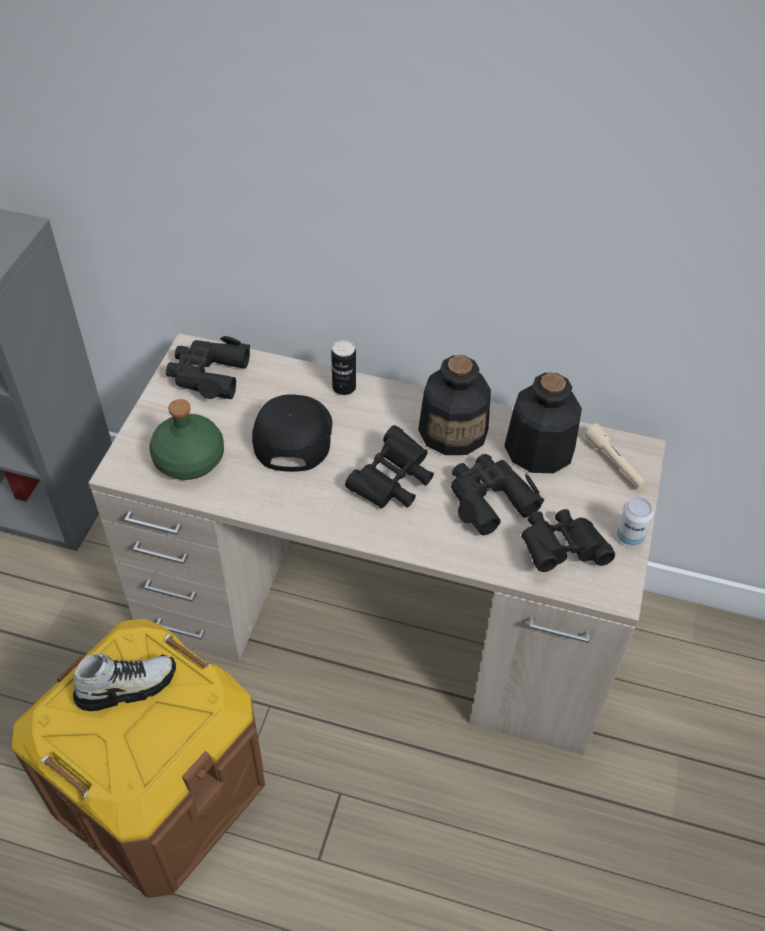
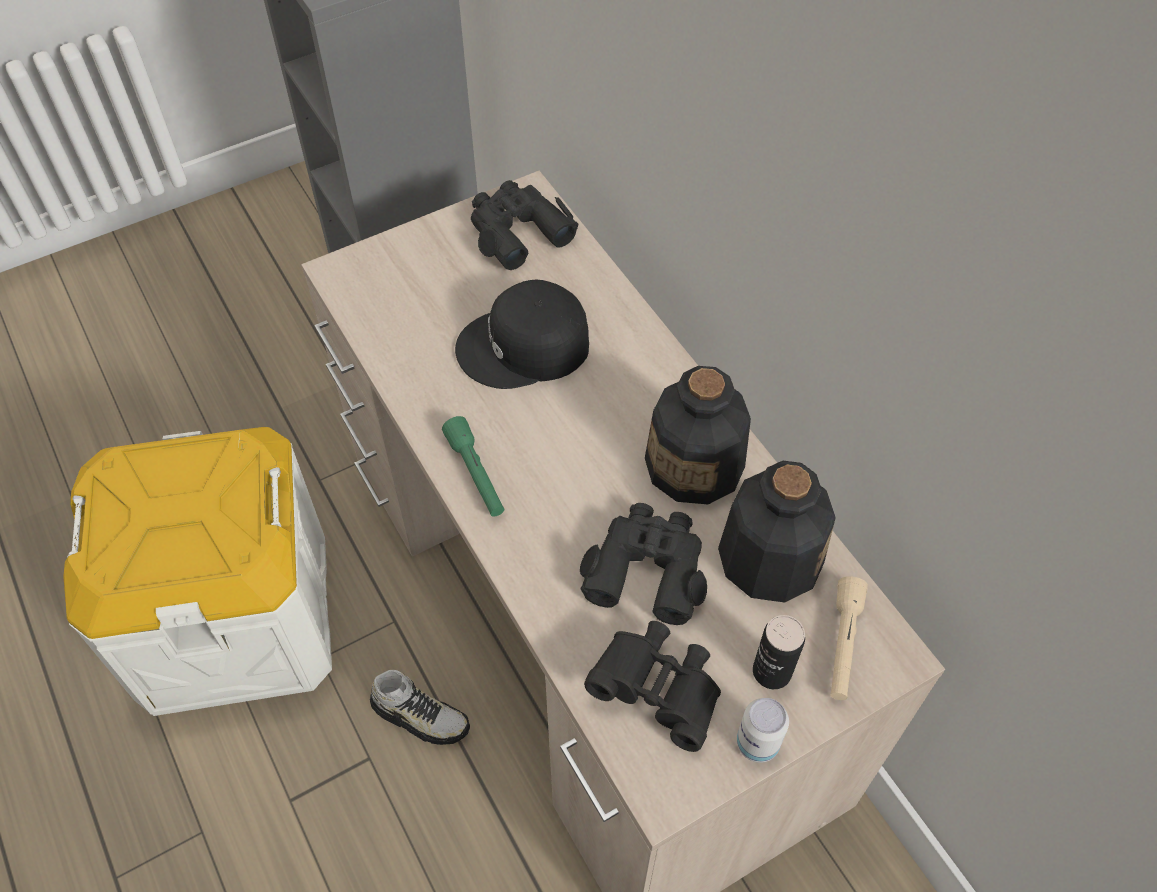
camera: 45 degrees right, 5 degrees up
brown storage box [12,619,265,898] -> white storage box [63,427,332,716]
shoe [73,653,176,711] -> shoe moved to [370,670,470,745]
green bottle [149,399,224,480] -> none
black cap [252,394,332,472] -> black cap turned 150 degrees counterclockwise [455,279,589,389]
can [331,340,356,395] -> can moved to [753,615,805,689]
black binoculars [345,425,434,509] -> none
none -> green flashlight [442,416,504,517]

